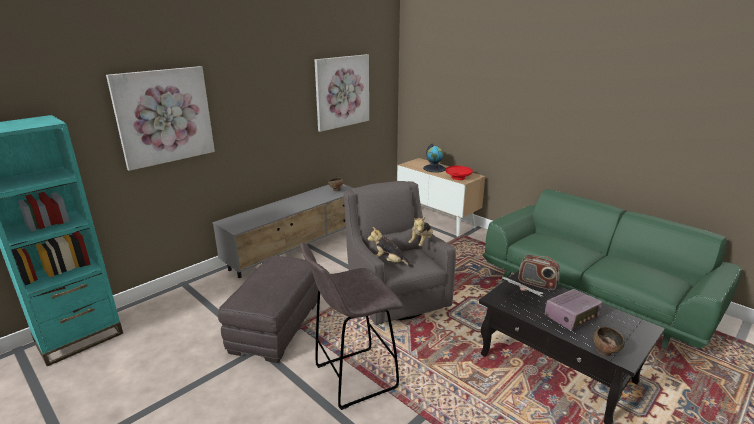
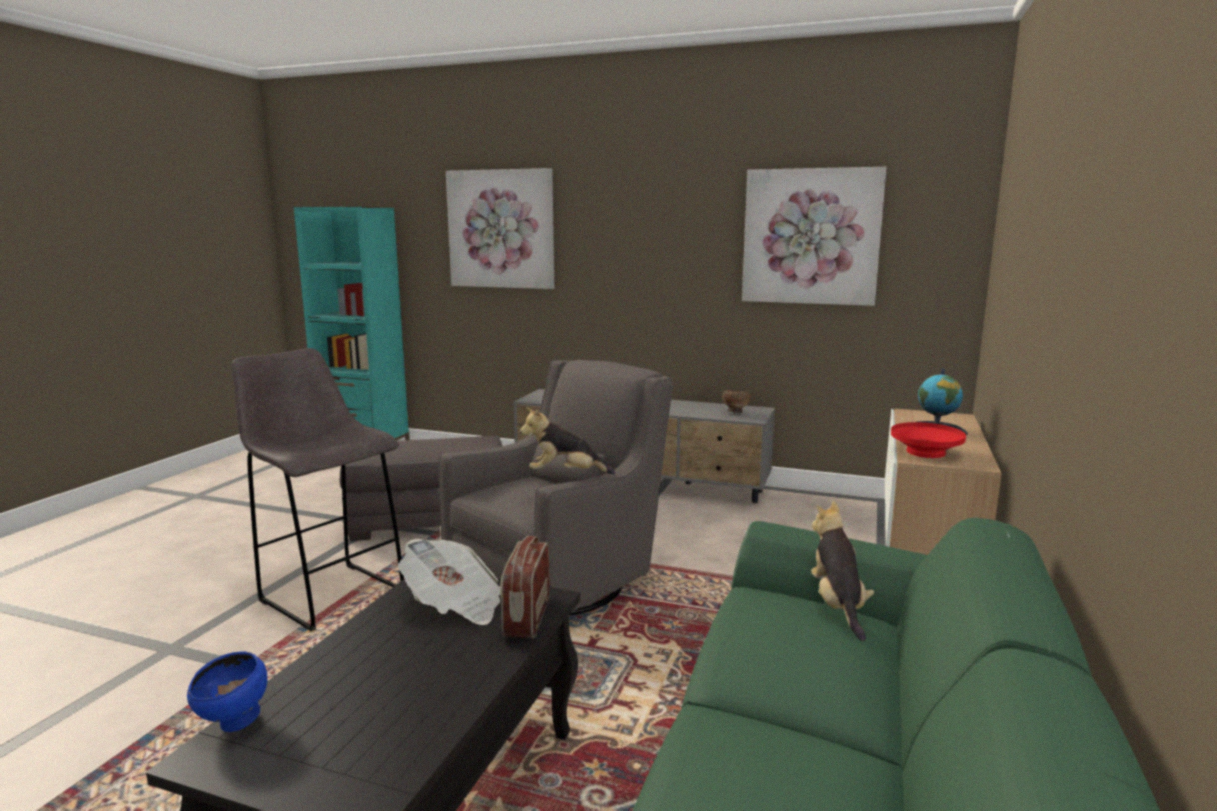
camera: 65 degrees right, 10 degrees down
plush toy [367,227,414,267] -> plush toy moved to [811,501,874,641]
radio [545,289,603,331] -> none
brown bowl [594,327,625,356] -> blue bowl [187,651,268,732]

